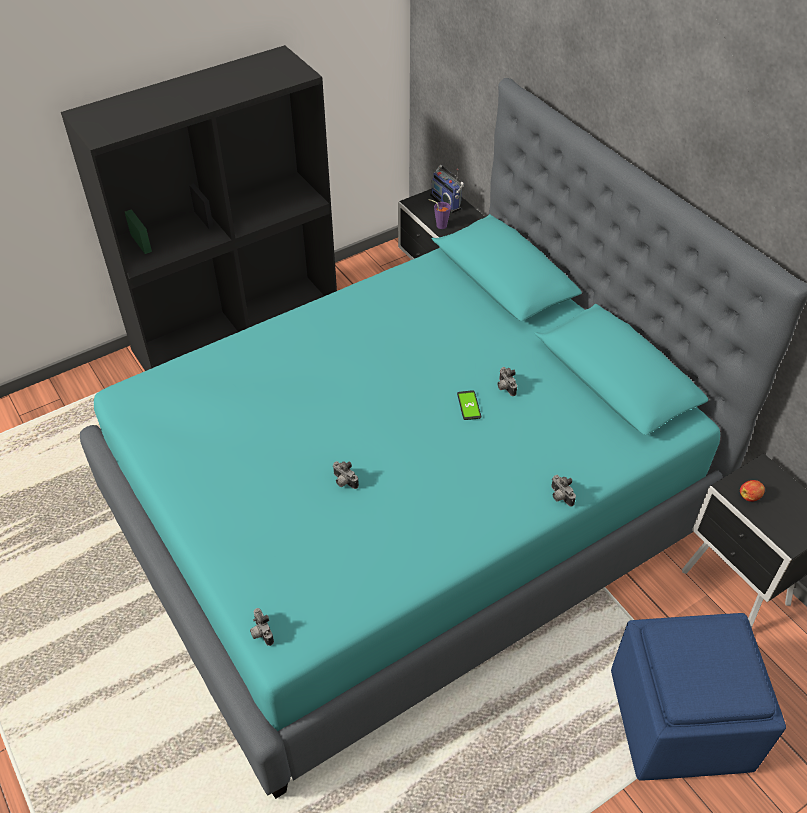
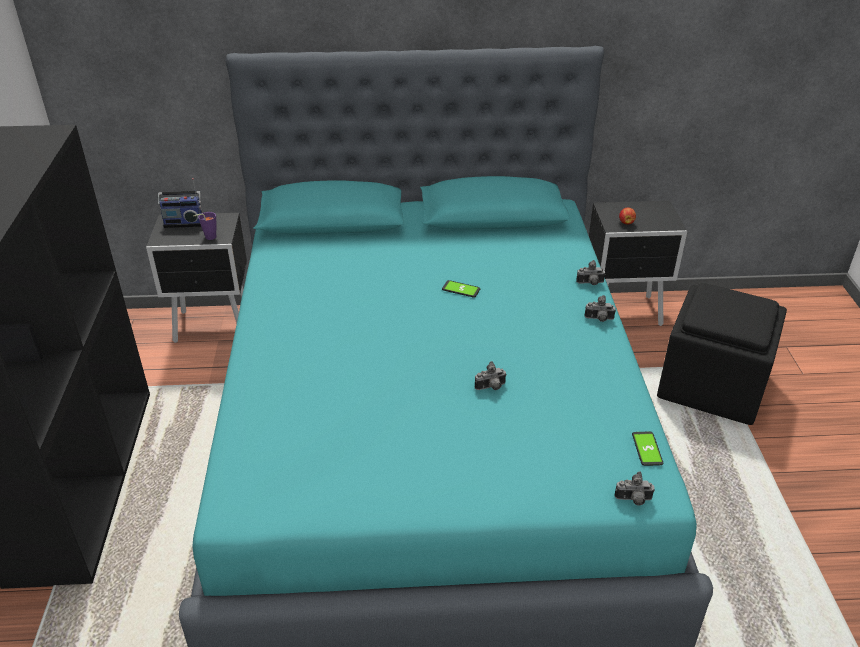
camera: 60 degrees left, 10 degrees down
camera [498,367,517,396] -> camera moved to [584,295,616,322]
blue ottoman [611,613,786,781] -> black ottoman [657,283,787,425]
none -> phone [632,432,663,466]

